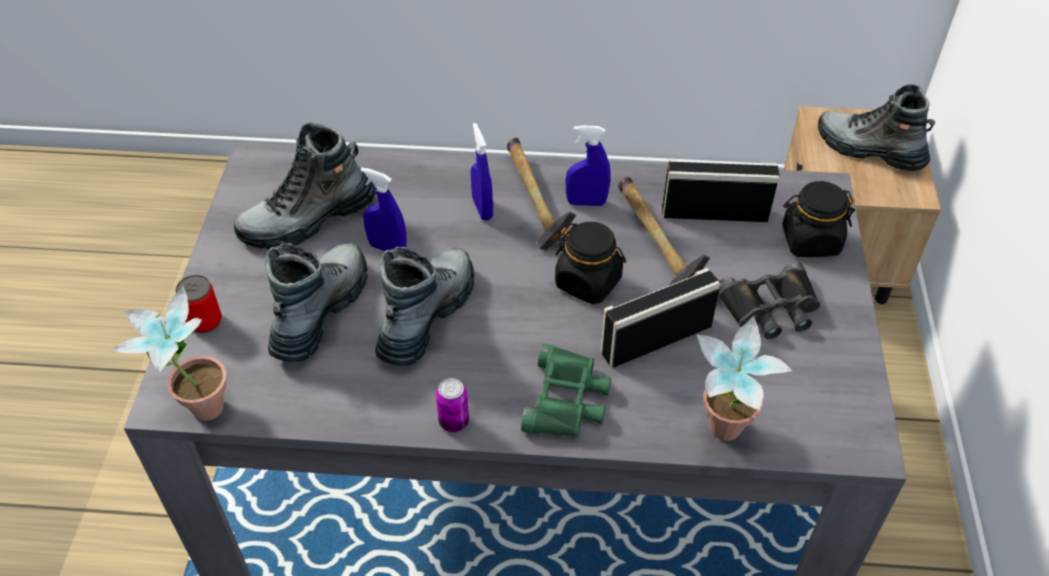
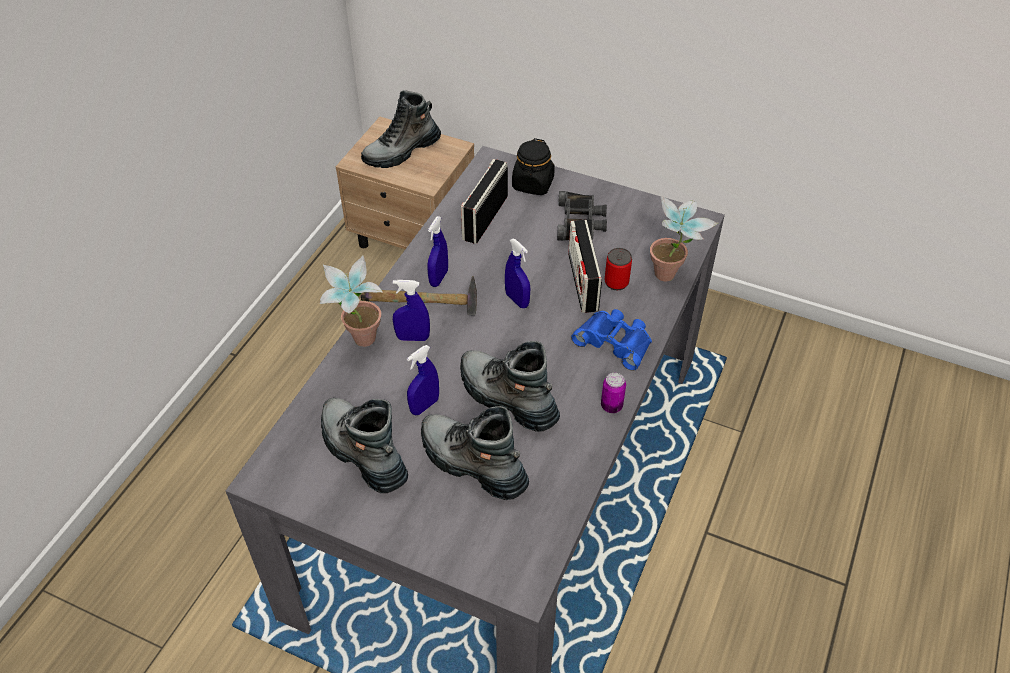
camera: 70 degrees left, 0 degrees up
potted plant [110,286,226,421] -> potted plant moved to [320,256,383,347]
can [176,275,222,333] -> can moved to [604,248,632,290]
boot [234,122,376,249] -> boot turned 150 degrees clockwise [321,398,408,493]
green binoculars [521,344,611,437] -> blue binoculars [571,309,652,371]
black jar [555,222,626,304] -> blue spray bottle [505,239,531,308]
hammer [618,177,710,286] -> none

